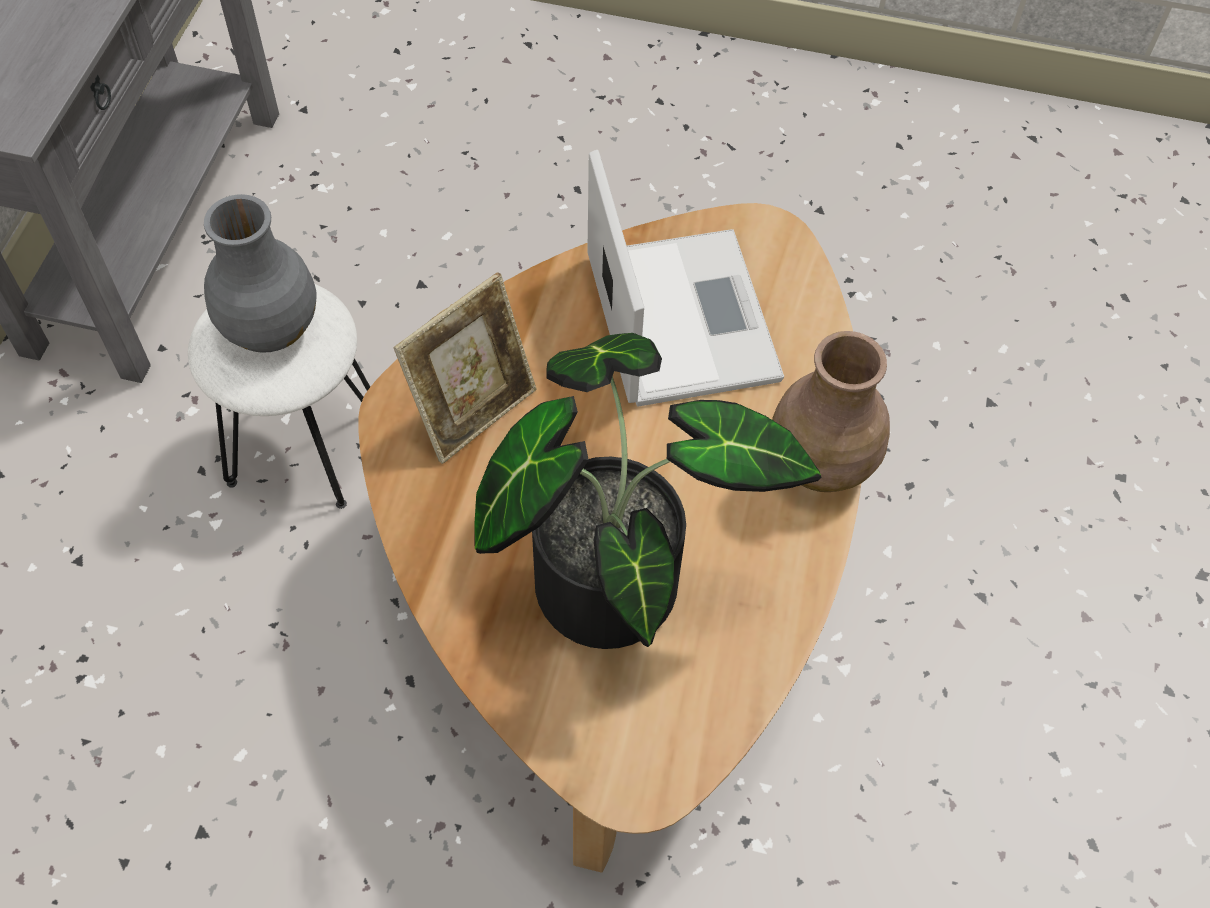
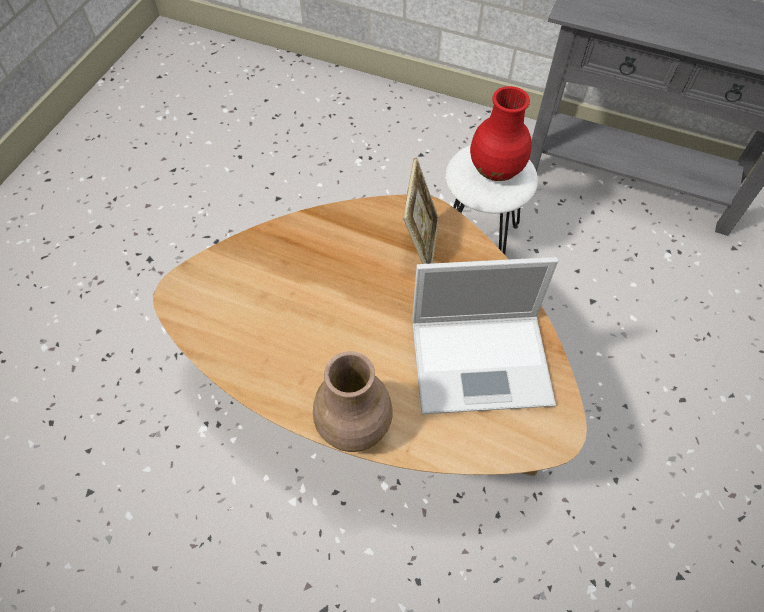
camera: 100 degrees right, 0 degrees up
grey vase [204,194,317,353] -> red vase [470,86,531,181]
picture frame [393,272,537,464] -> picture frame turned 135 degrees counterclockwise [403,158,439,264]
potted plant [474,333,822,649] -> none

